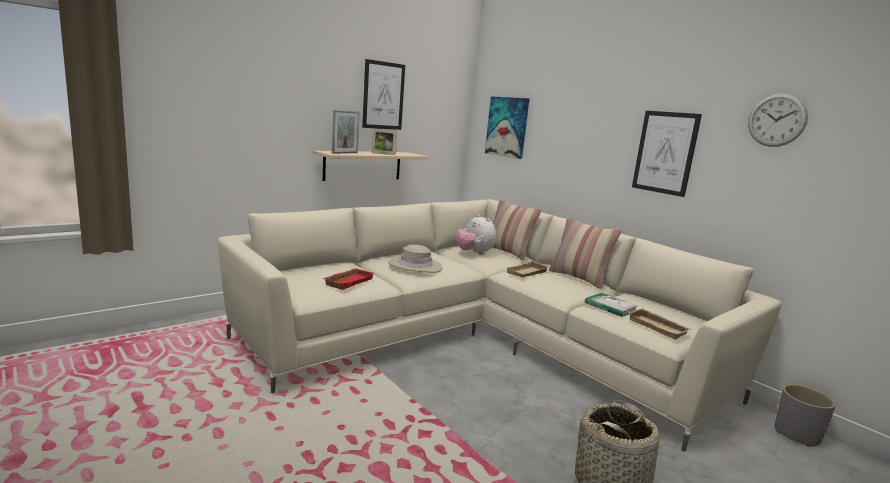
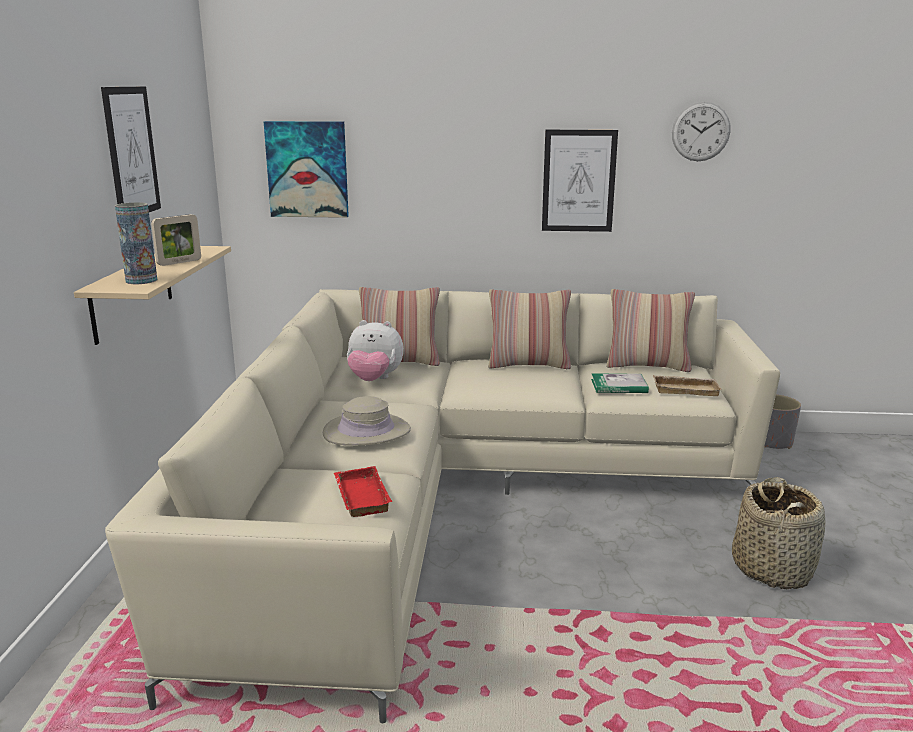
camera: 45 degrees left, 5 degrees up
picture frame [332,110,359,154] -> vase [115,202,157,284]
beige tray [506,260,549,277] -> none
none -> pillow [606,289,695,372]

